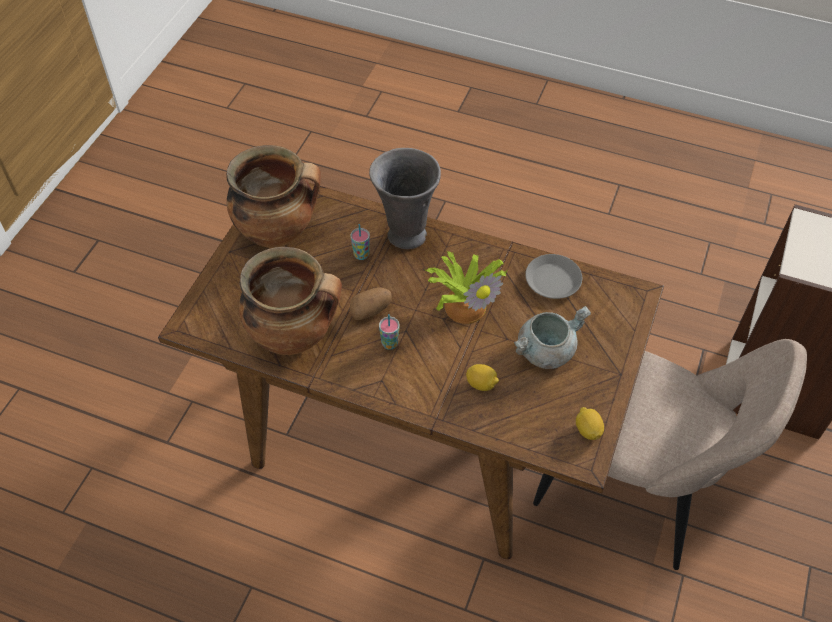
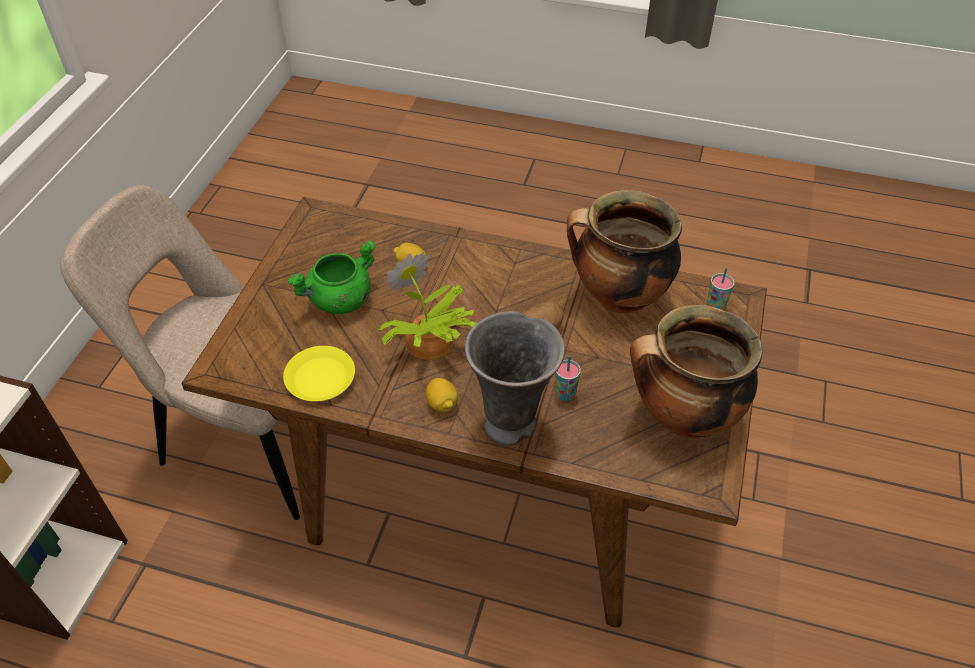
camera: 175 degrees right, 5 degrees down
cup [379,314,399,350] -> cup moved to [707,267,734,310]
grey cooking pot [514,306,591,369] -> green cooking pot [287,240,376,314]
grey plate [525,254,582,299] -> yellow plate [283,346,355,402]
lemon [576,407,604,440] -> lemon moved to [426,378,458,413]

